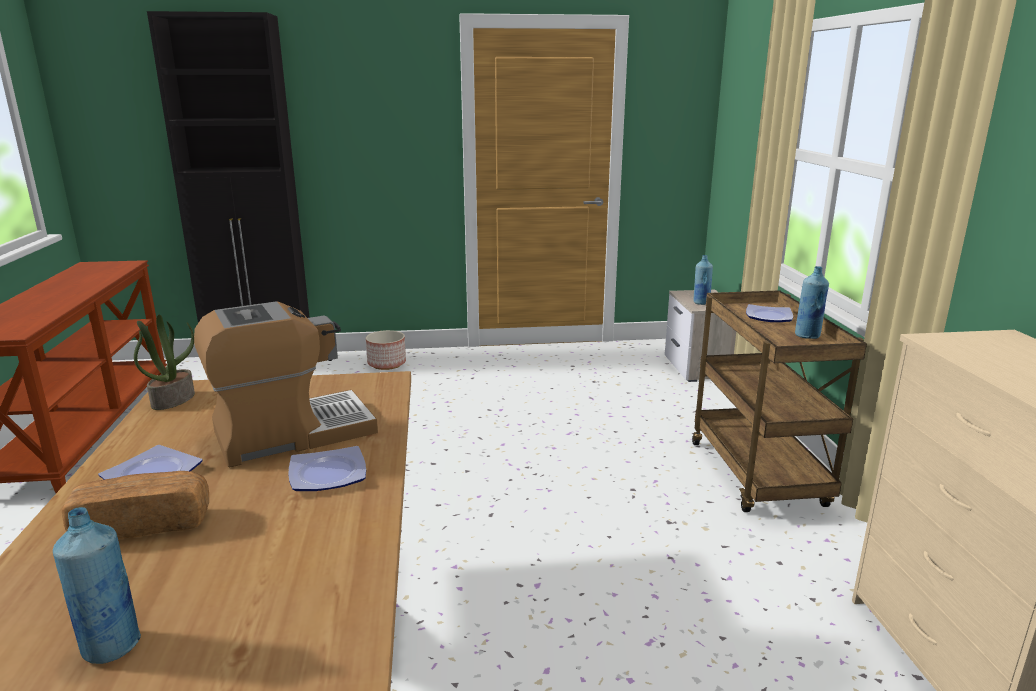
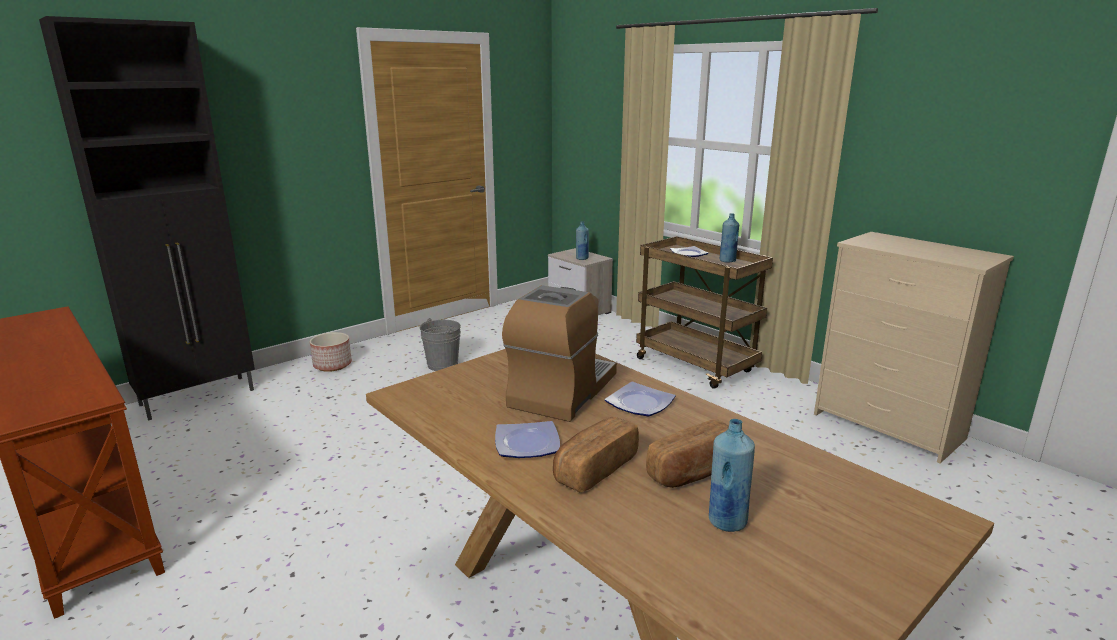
camera: 35 degrees left, 0 degrees up
potted plant [134,315,195,410] -> none
none -> grey bucket [419,318,461,371]
none -> bread [646,419,729,488]

